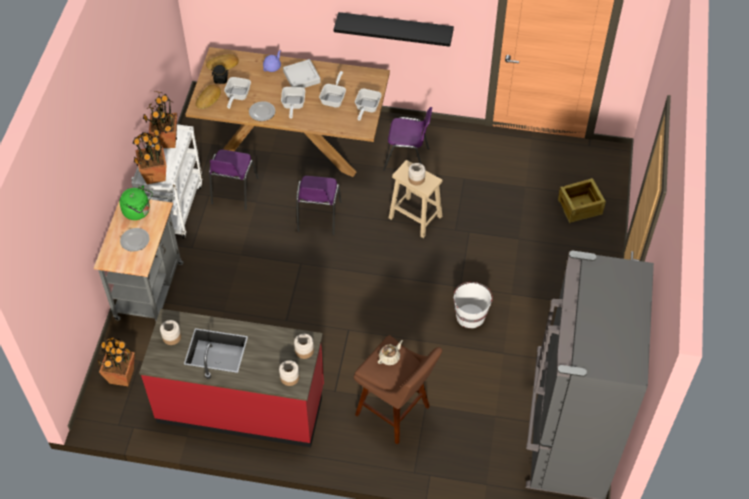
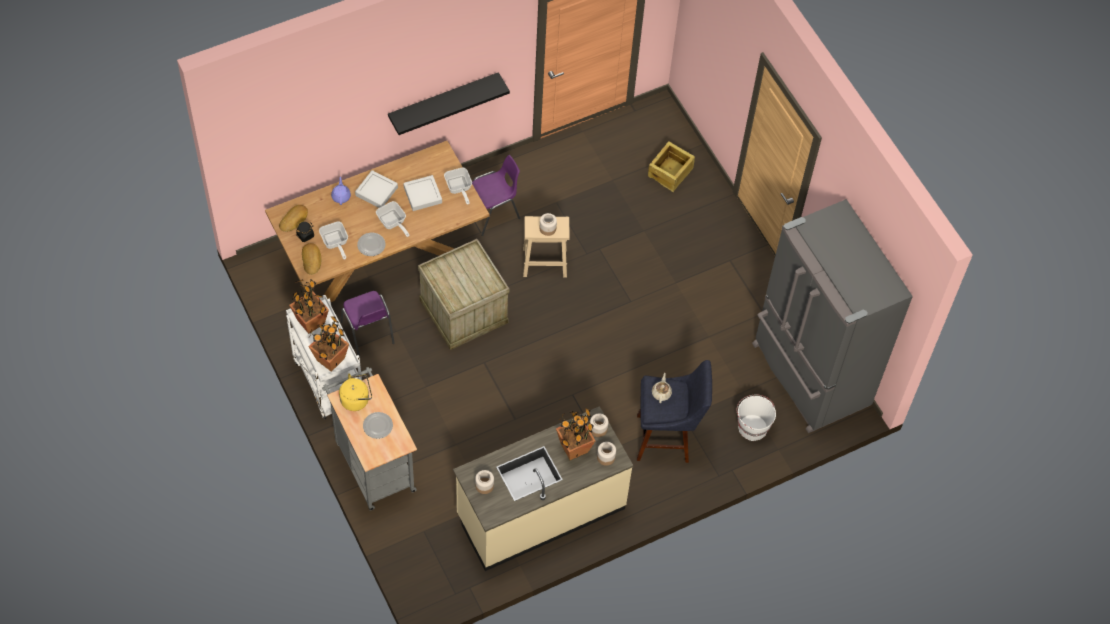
camera: 40 degrees left, 5 degrees up
potted plant [98,337,135,386] -> potted plant moved to [556,408,595,460]
green kettle [119,185,153,220] -> yellow kettle [339,374,372,411]
red counter [139,309,324,447] -> beige counter [453,406,633,571]
purple chair [296,176,341,235] -> crate [418,239,509,350]
frying pan [319,71,346,108] -> grey tray [403,175,442,211]
brown stool [354,335,442,445] -> blue stool [637,360,712,463]
white bucket [454,282,493,328] -> white bucket moved to [737,394,776,441]

